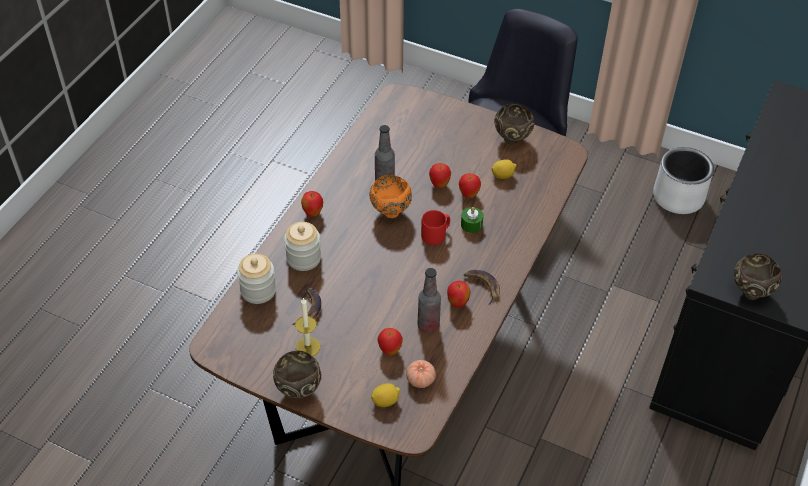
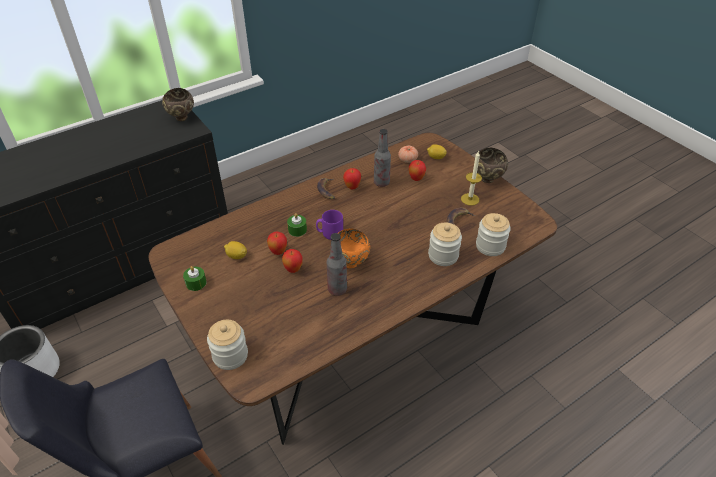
camera: 150 degrees left, 5 degrees down
apple [301,191,323,217] -> none
red mug [421,210,450,245] -> purple mug [316,210,343,240]
brown bowl [495,103,534,145] -> green candle [183,266,207,291]
none -> jar [207,320,248,370]

